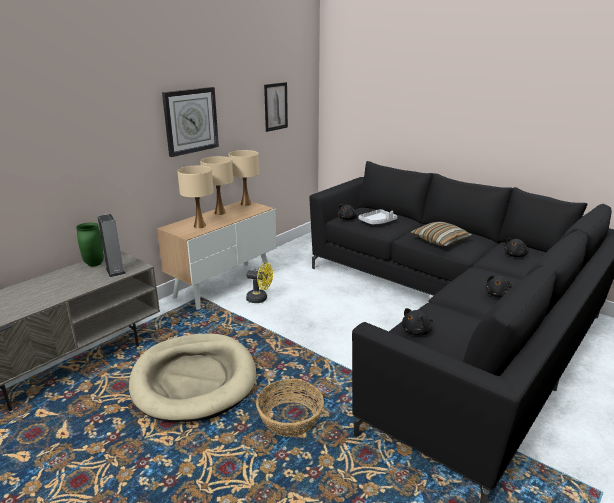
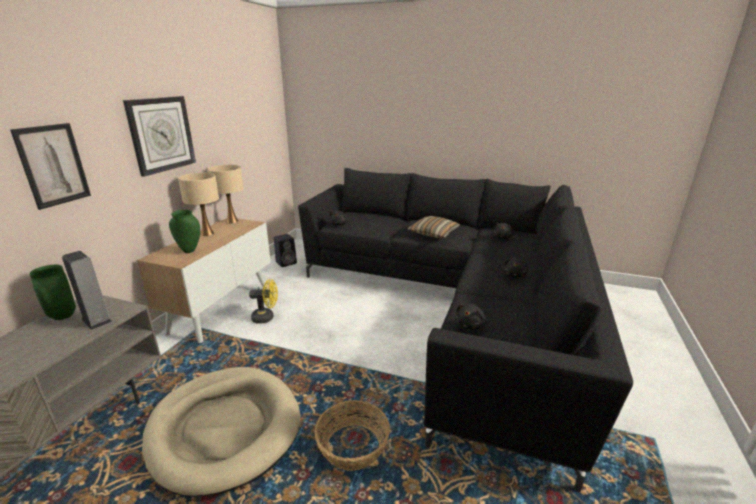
camera: 20 degrees left, 0 degrees up
beige table lamp [177,166,214,228] -> green vase [169,210,200,253]
picture [264,82,288,132] -> picture moved to [10,123,91,210]
grey tray [359,209,397,224] -> none
none -> black speaker [274,234,297,267]

